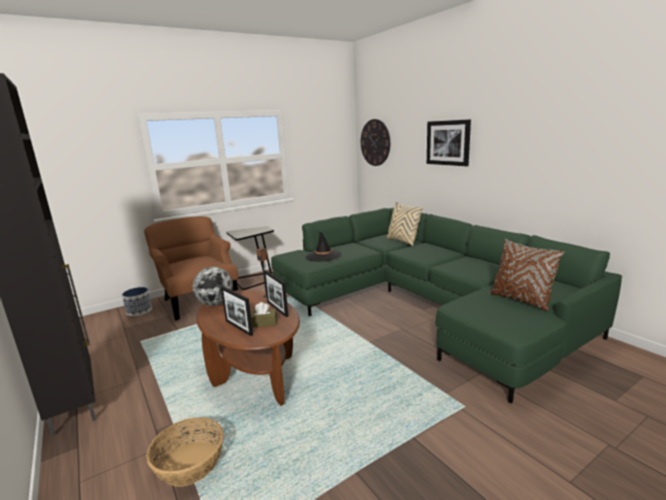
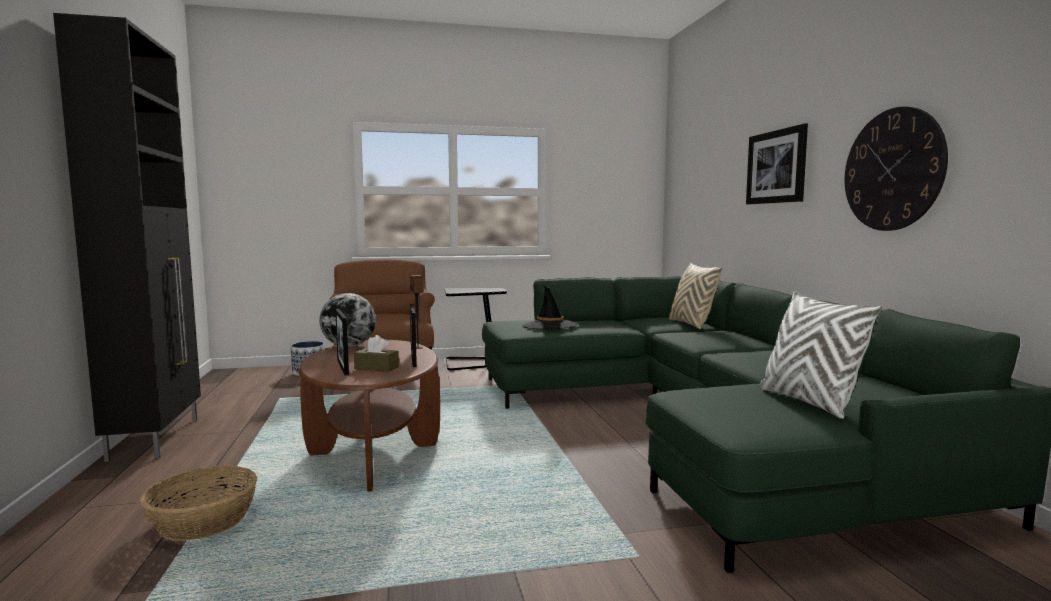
camera: 20 degrees right, 10 degrees down
wall clock [361,119,390,166] -> wall clock moved to [845,107,948,231]
brown pillow [490,239,565,311] -> white pillow [759,291,882,419]

